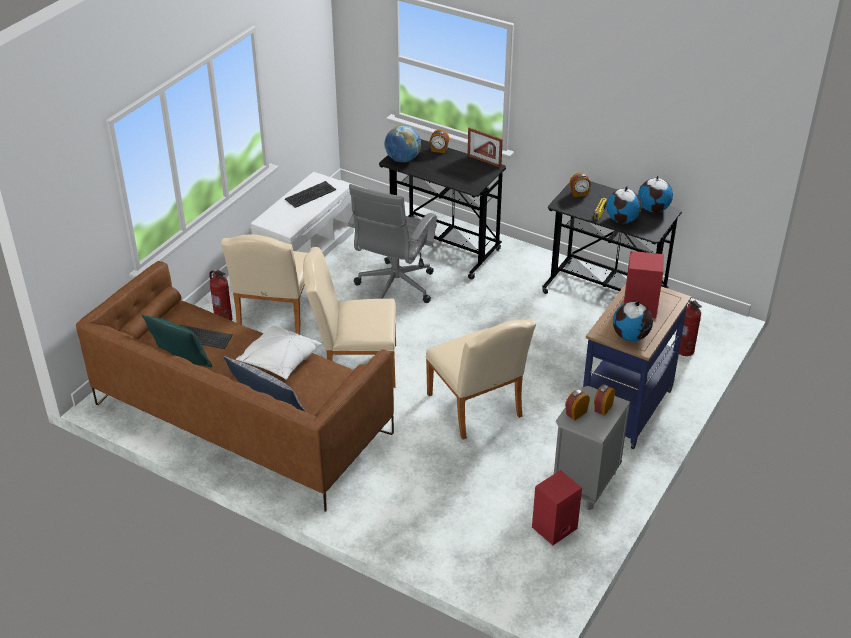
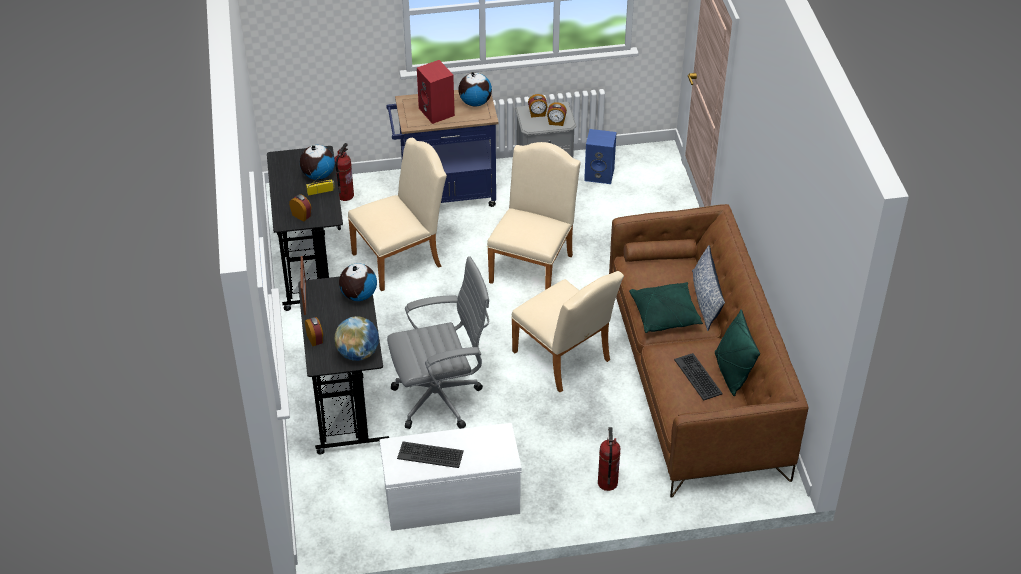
camera: 130 degrees left, 5 degrees up
beige chair [221,235,307,334] -> beige chair moved to [348,138,447,291]
white pillow [236,325,322,380] -> green pillow [629,282,703,333]
red speaker [532,470,582,545] -> blue speaker [584,129,617,184]
globe [638,176,673,212] -> globe moved to [339,264,377,301]

